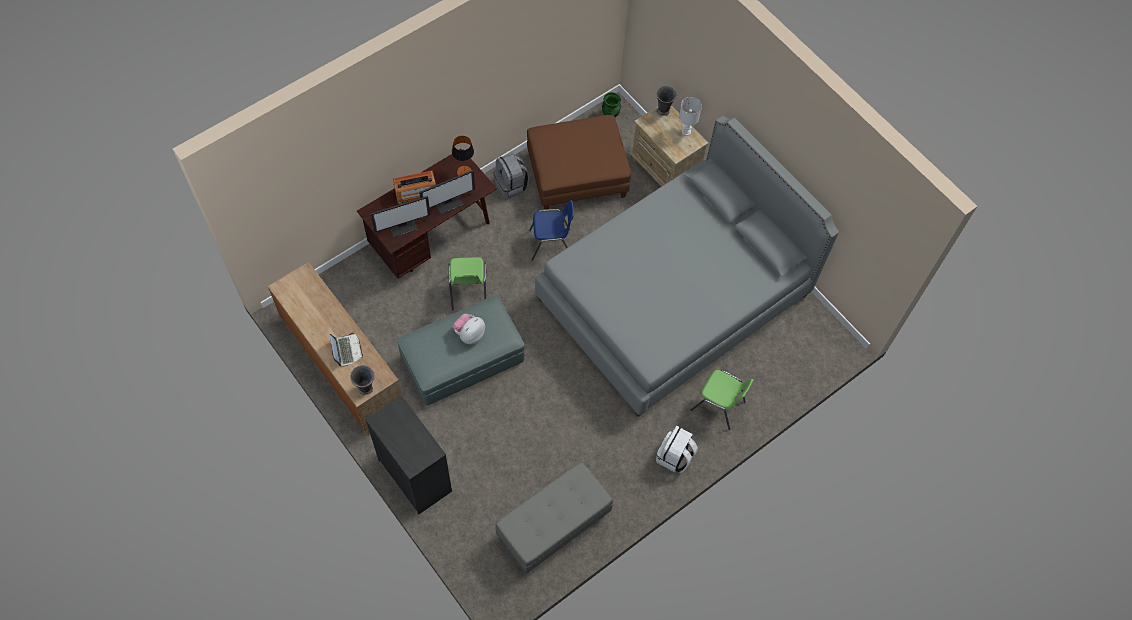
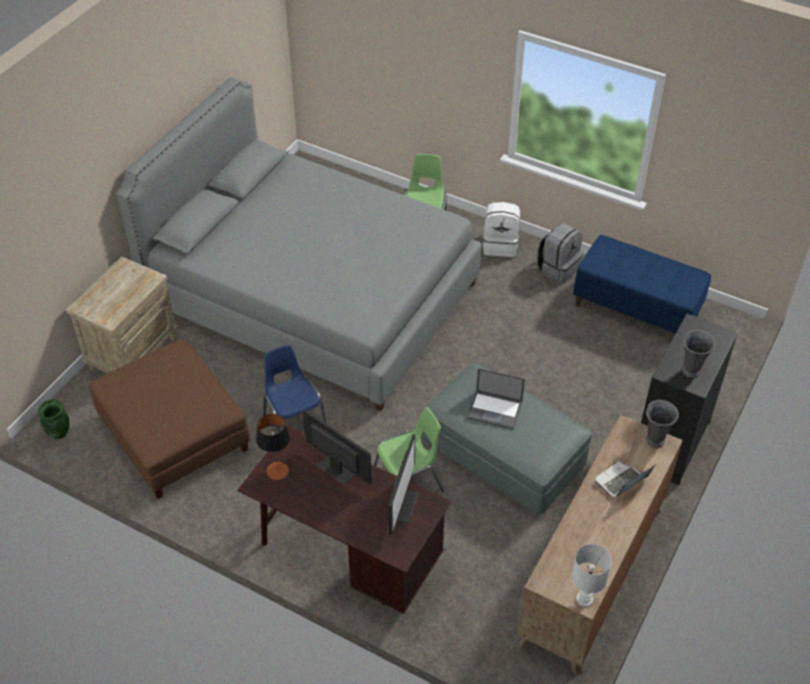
camera: 110 degrees left, 15 degrees down
monitor [371,196,431,237] -> monitor turned 60 degrees clockwise [386,434,419,535]
radio [393,171,436,205] -> none
plush toy [452,314,485,344] -> laptop [467,368,525,430]
grey backpack [493,153,529,200] -> grey backpack moved to [537,223,583,284]
grey bench [495,462,613,573] -> blue bench [573,235,711,333]
grey vase [656,86,677,116] -> grey vase moved to [682,330,715,378]
white table lamp [679,97,702,136] -> white table lamp moved to [572,544,612,607]

